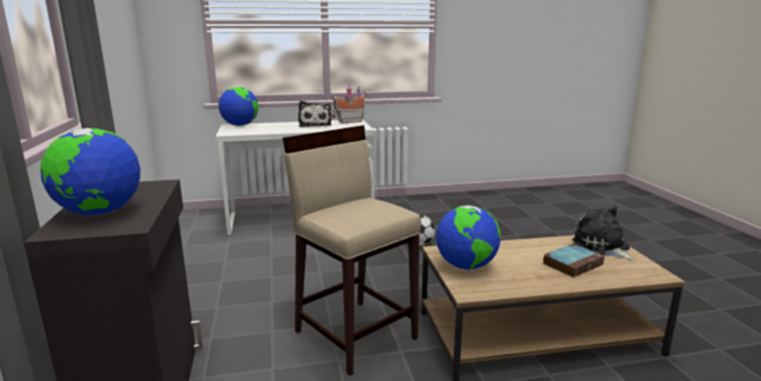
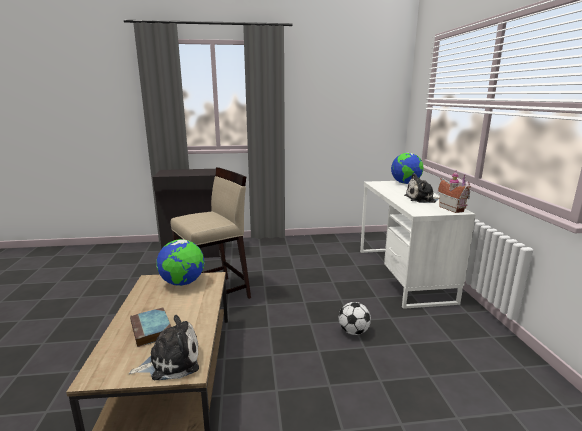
camera: 95 degrees right, 0 degrees up
globe [40,128,140,215] -> none

